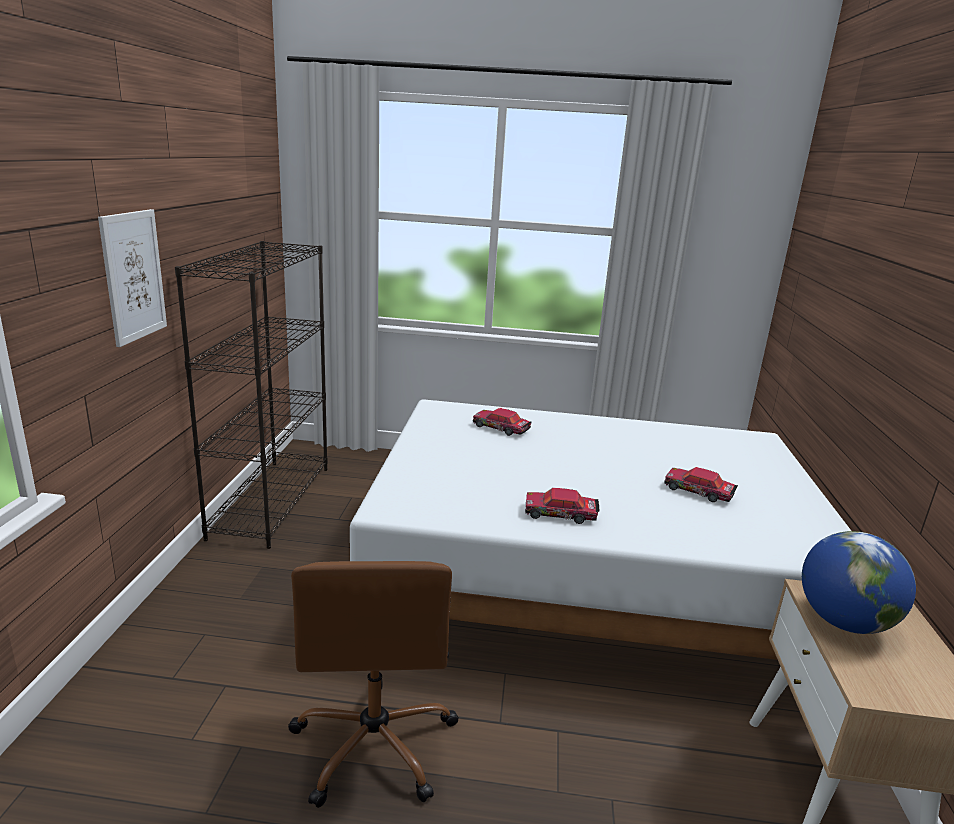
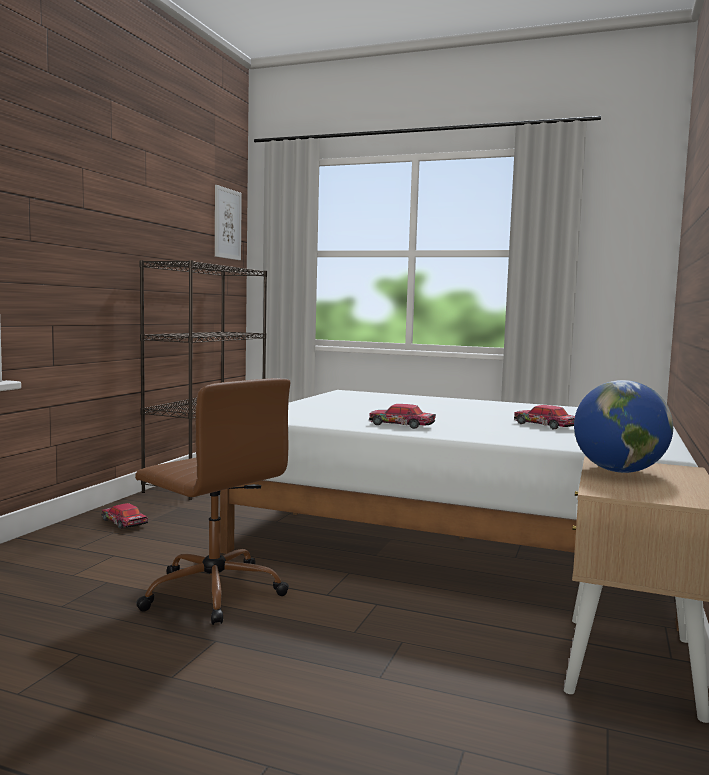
camera: 15 degrees right, 15 degrees down
picture [98,209,167,347] -> picture moved to [215,185,242,260]
brown office chair [288,561,459,808] -> brown office chair turned 60 degrees counterclockwise [135,378,290,625]
toy car [473,408,531,436] -> toy car moved to [102,503,148,529]

